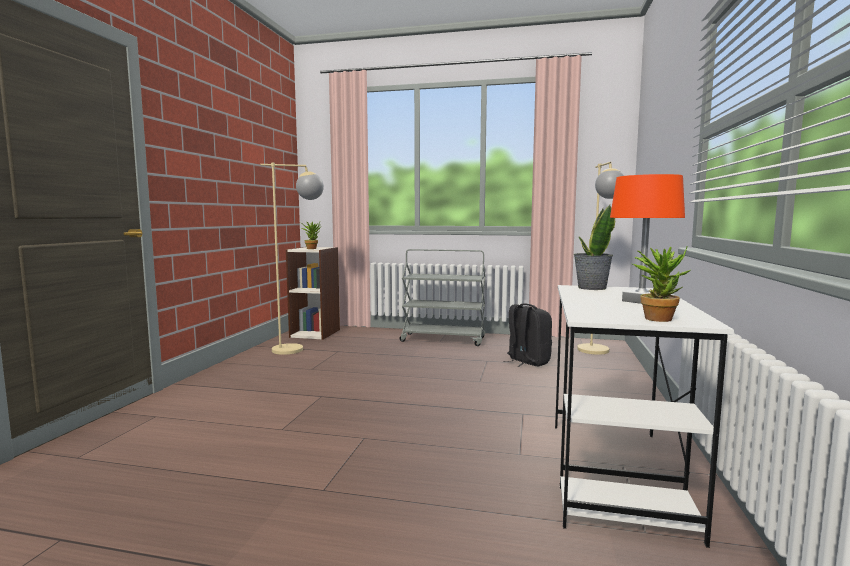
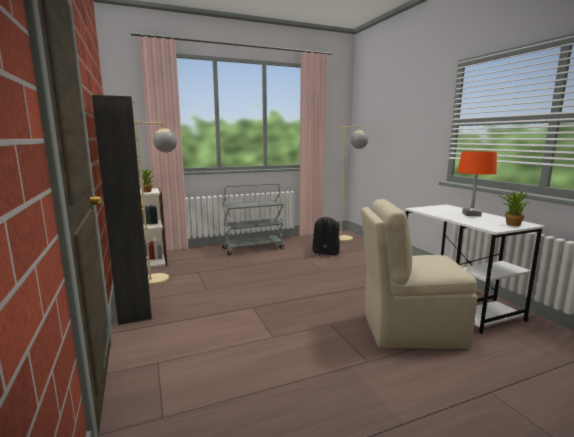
camera: 35 degrees left, 5 degrees up
potted plant [574,205,615,290] -> none
none -> black cabinet [92,95,152,325]
none -> beige chair [361,199,477,349]

